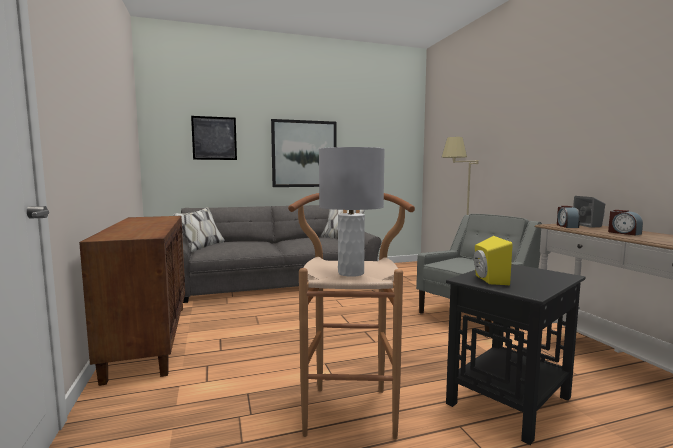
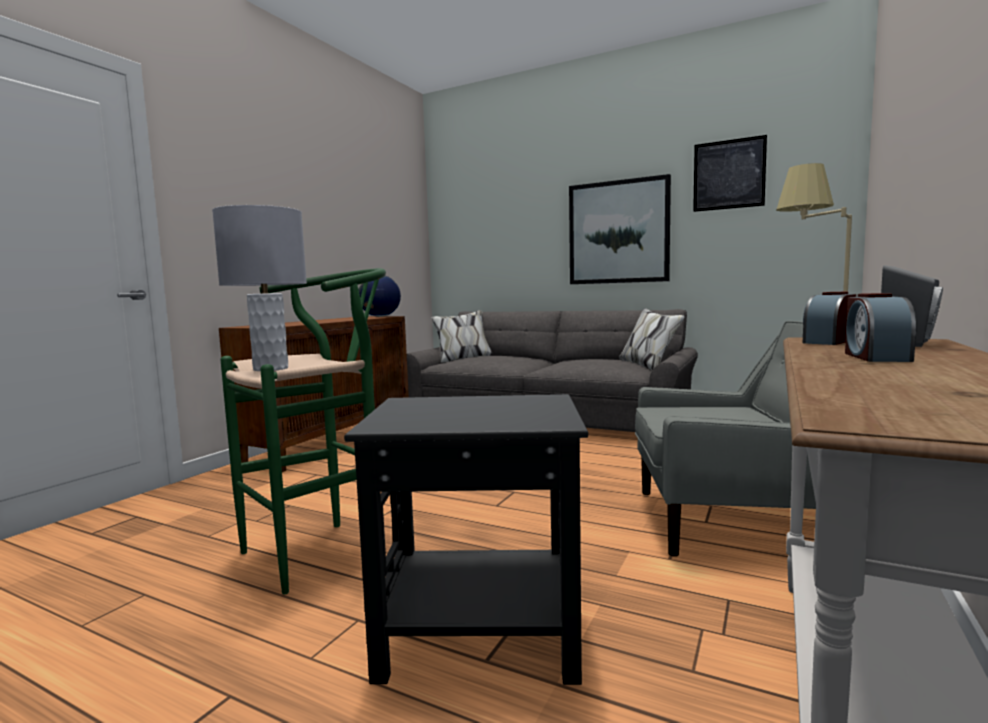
camera: 45 degrees right, 0 degrees up
picture [191,116,237,160] -> picture moved to [693,135,767,212]
brown stool [288,193,415,440] -> green stool [220,268,386,595]
yellow speaker [474,236,513,285] -> none
none -> globe [359,276,401,317]

